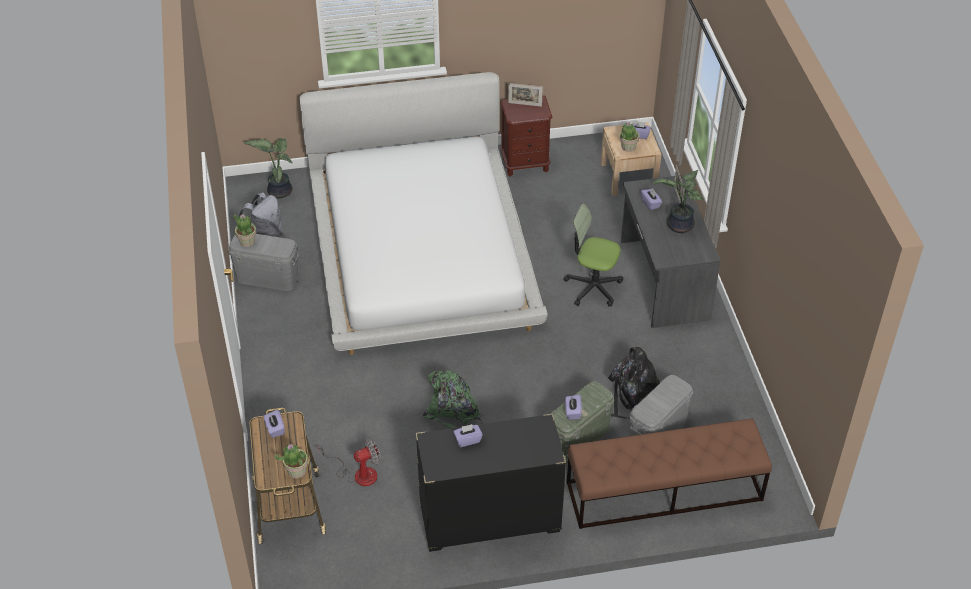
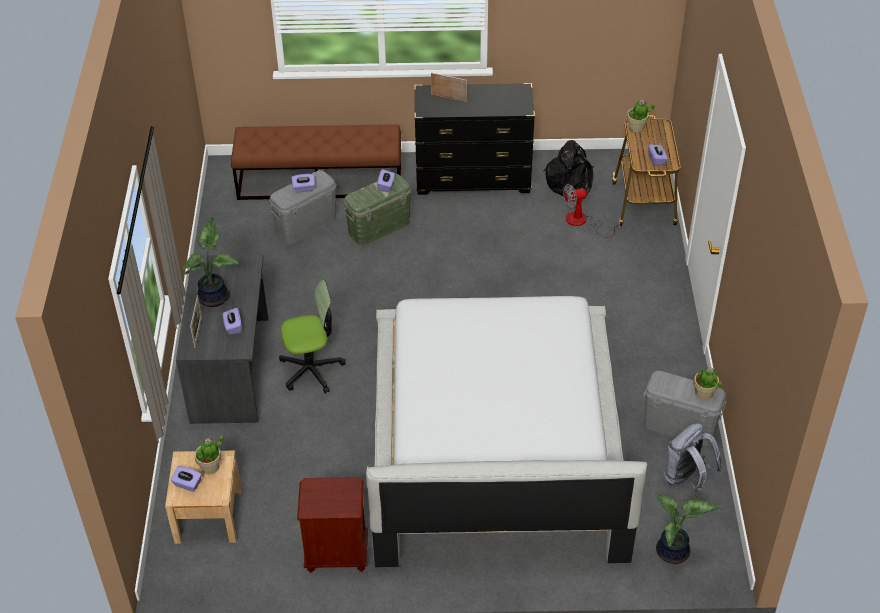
camera: 170 degrees left, 0 degrees up
green backpack [422,370,482,428] -> none
purple tissue box [453,424,483,447] -> purple tissue box moved to [291,174,315,193]
picture frame [508,83,543,107] -> picture frame moved to [431,73,467,102]
office chair [564,203,623,307] -> office chair turned 45 degrees counterclockwise [279,280,346,394]
black backpack [608,347,660,419] -> black backpack moved to [543,140,594,196]

